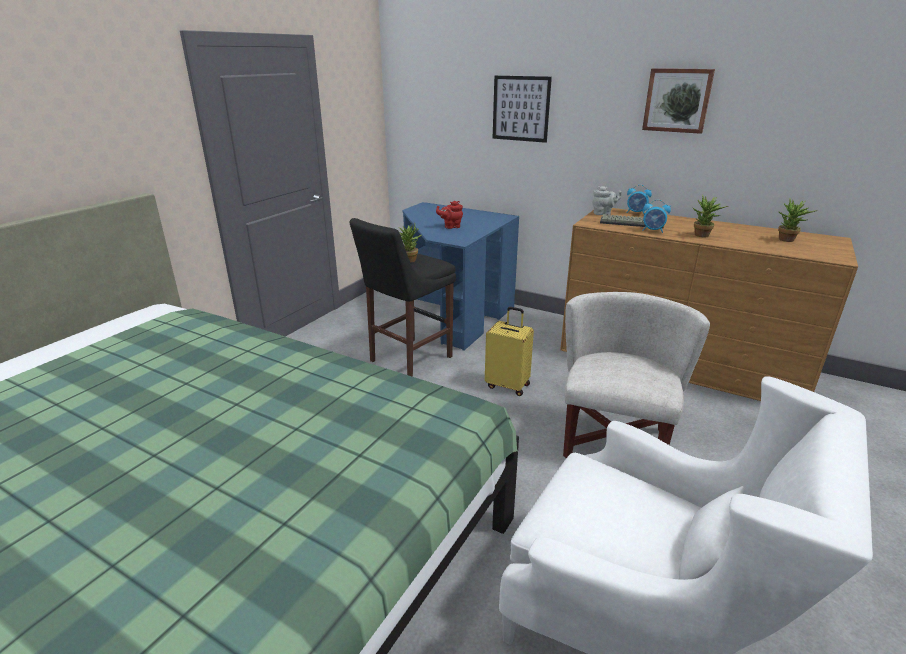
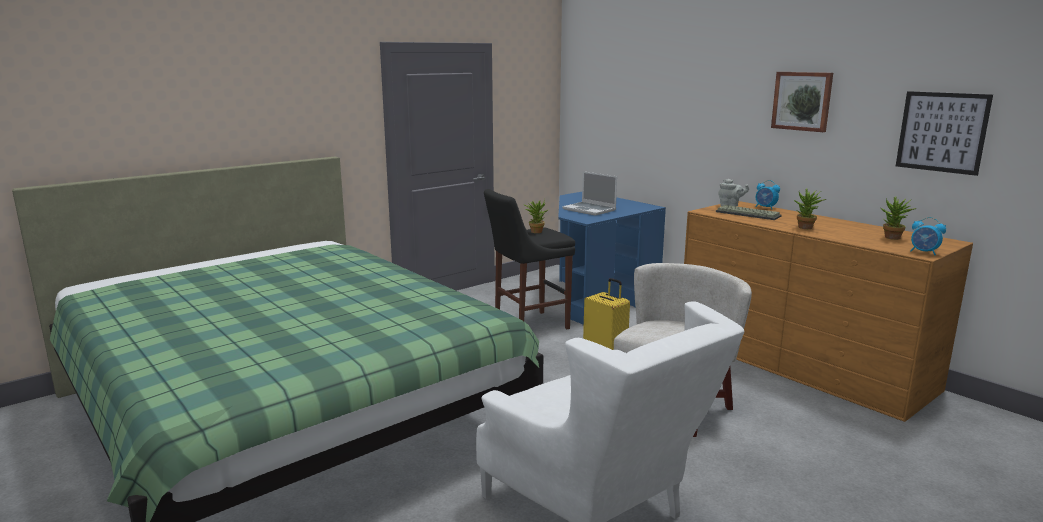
camera: 20 degrees right, 10 degrees down
red teapot [436,201,463,229] -> laptop [562,171,617,216]
picture [493,76,552,143] -> picture moved to [896,91,993,176]
alarm clock [642,200,671,233] -> alarm clock moved to [910,217,946,255]

